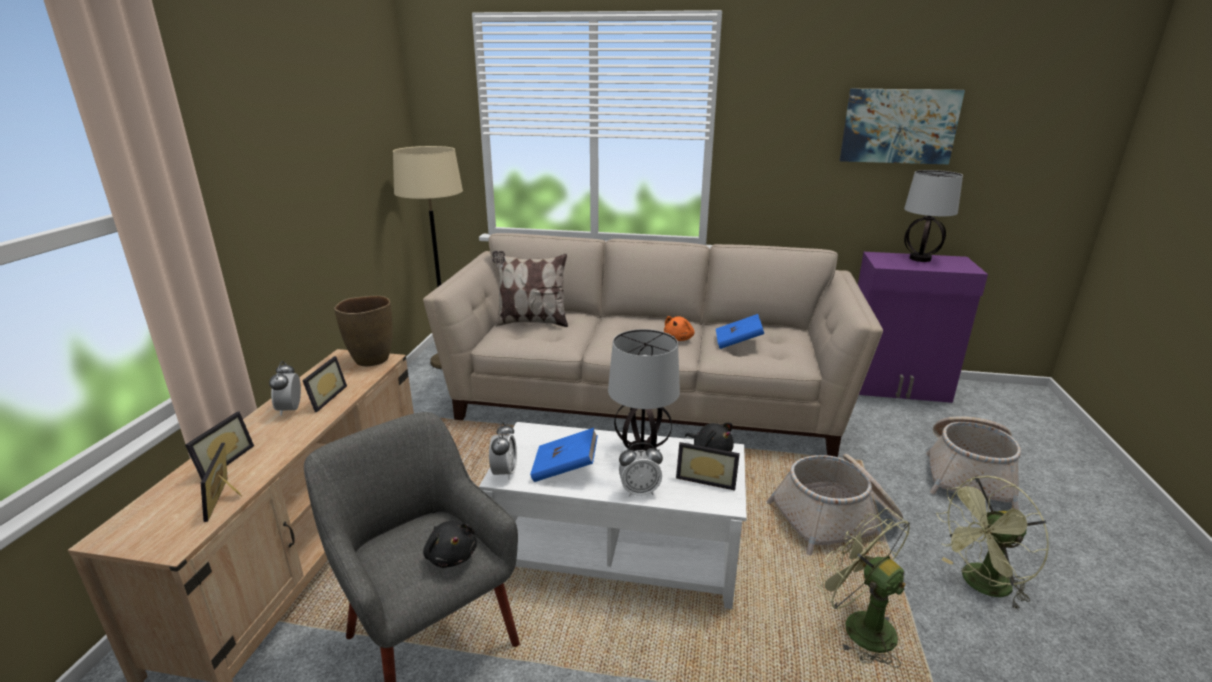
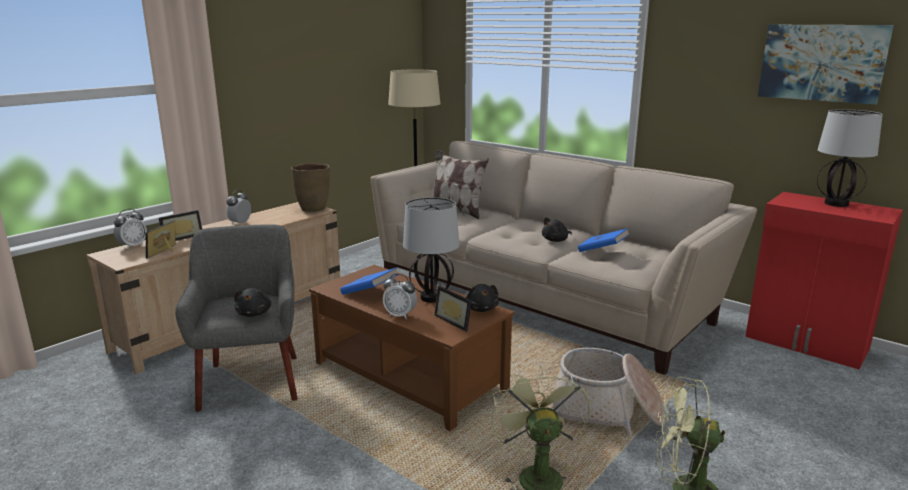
camera: 30 degrees right, 5 degrees down
picture frame [302,356,347,412] -> none
white coffee table [479,422,747,609] -> brown coffee table [309,265,514,431]
alarm clock [489,422,517,480] -> alarm clock moved to [114,209,147,249]
orange plush toy [664,316,695,341] -> black plush toy [542,217,572,242]
purple cabinet [858,252,988,403] -> red cabinet [745,192,903,370]
basket [926,416,1021,510] -> none

